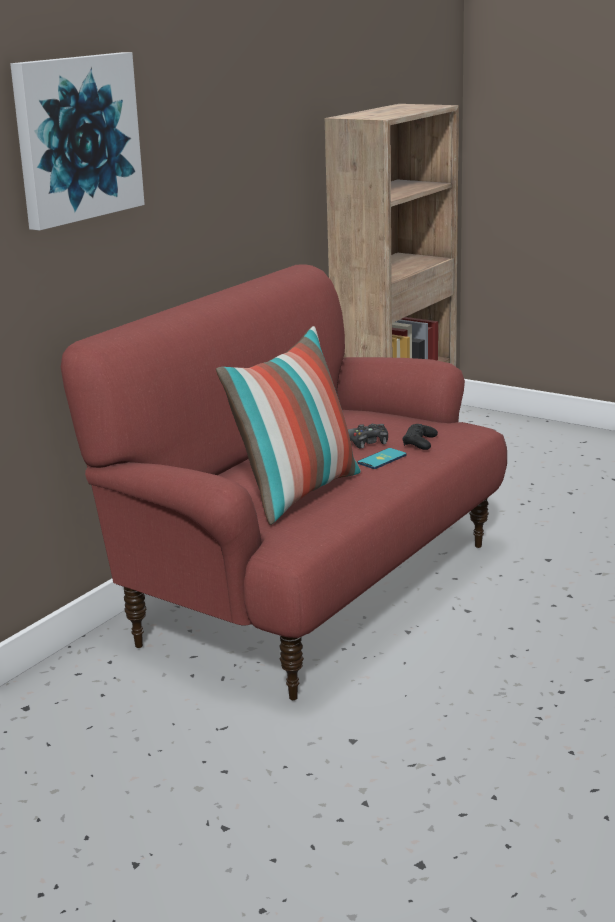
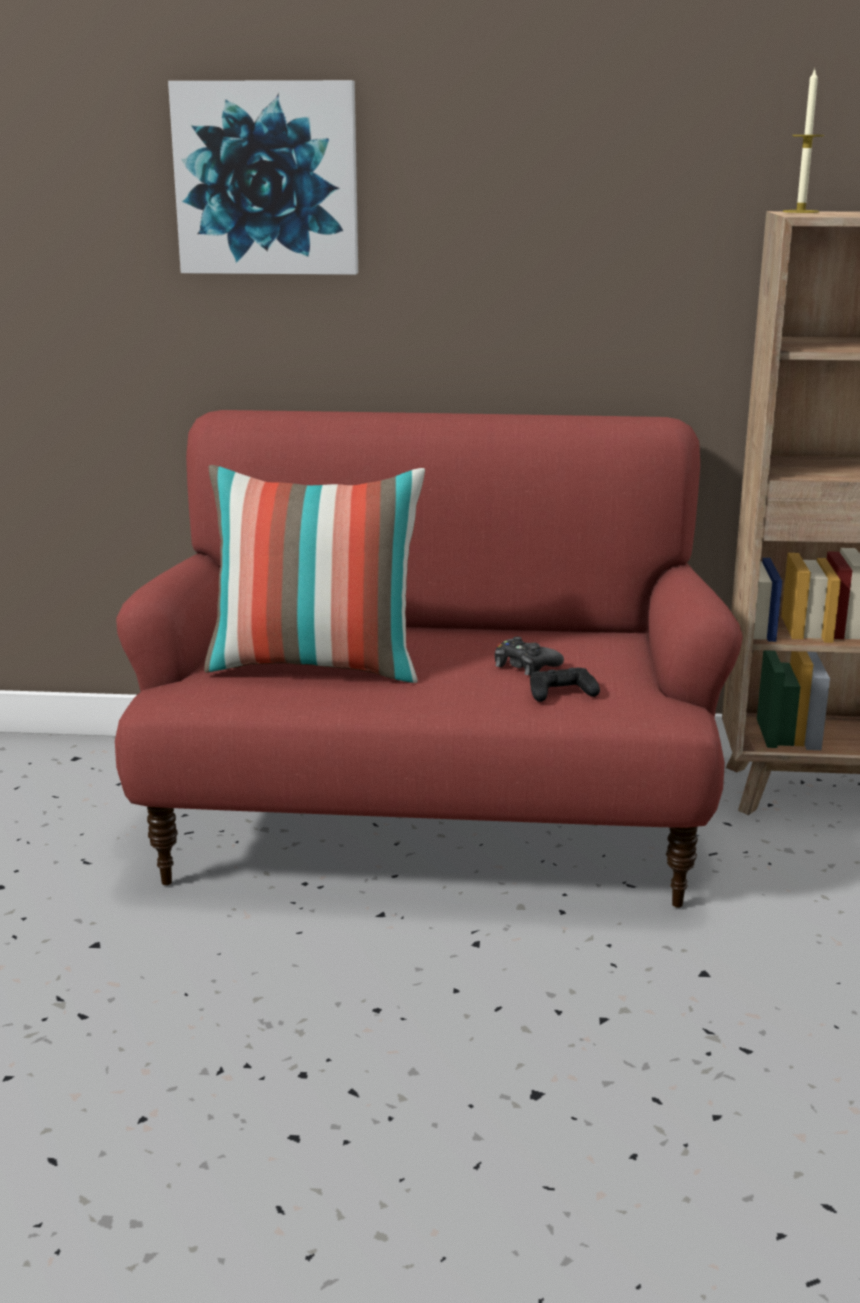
camera: 60 degrees right, 0 degrees up
phone [358,448,407,469] -> none
none -> candle [783,69,824,213]

